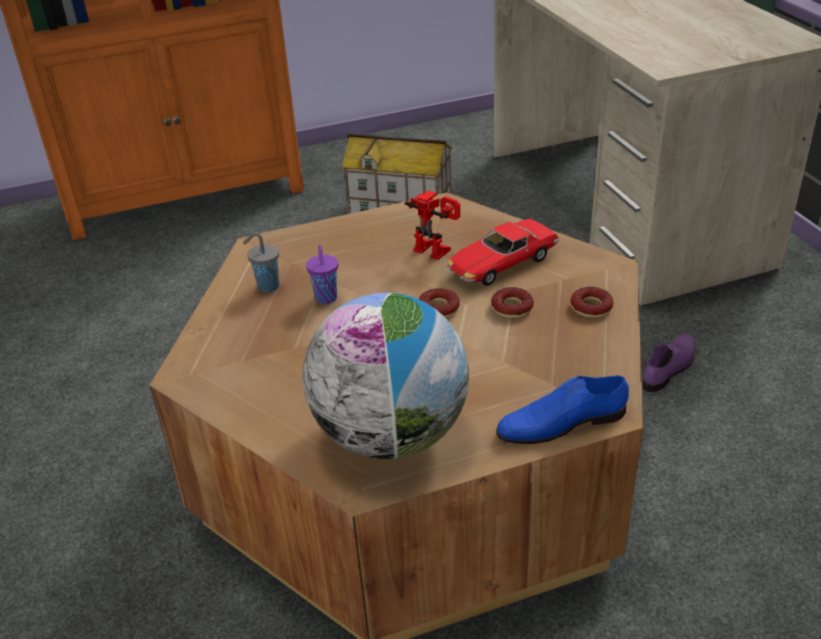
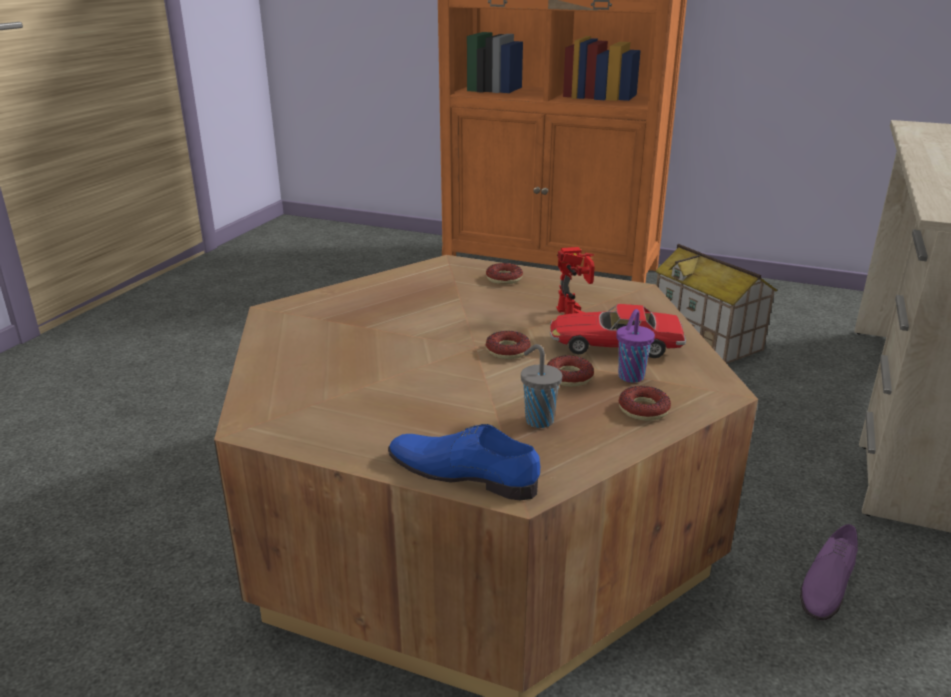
camera: 40 degrees right, 10 degrees down
grey cup [243,232,279,293] -> grey cup moved to [521,344,562,428]
globe [303,293,469,459] -> none
purple cup [306,245,338,304] -> purple cup moved to [616,309,655,383]
purple shoe [642,334,696,393] -> purple shoe turned 135 degrees clockwise [800,524,858,621]
none -> donut [486,263,523,285]

